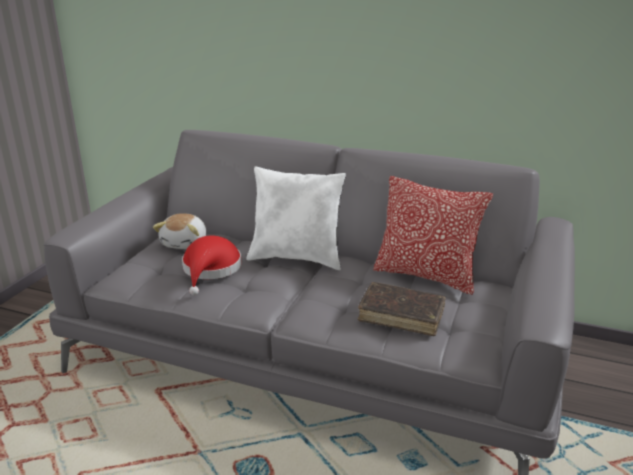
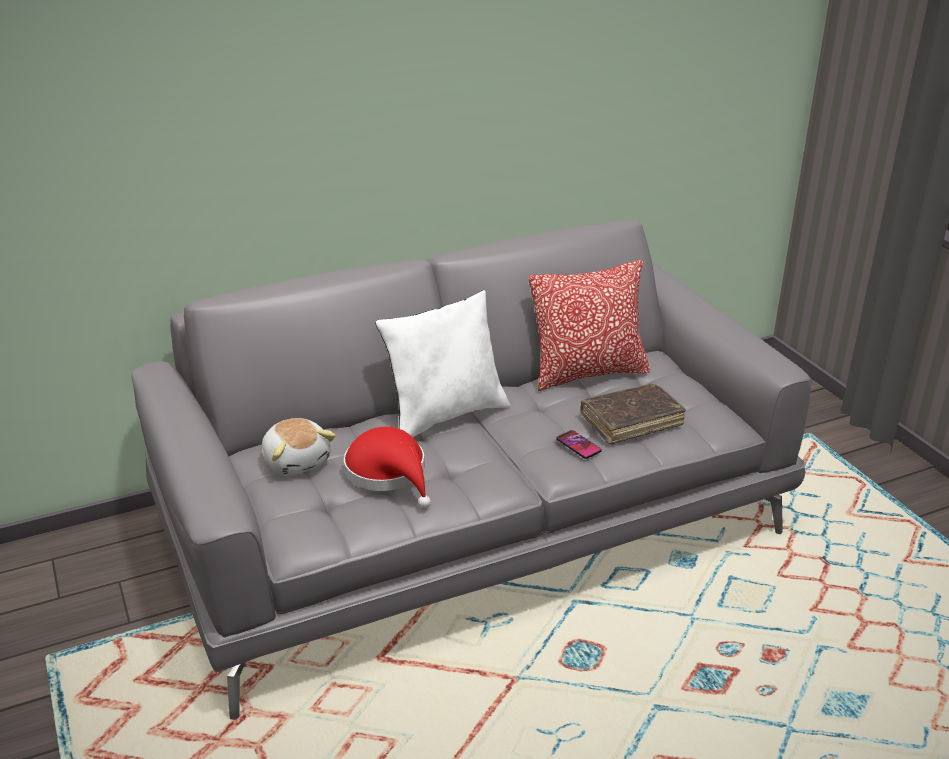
camera: 45 degrees left, 5 degrees up
none -> phone [556,430,602,459]

